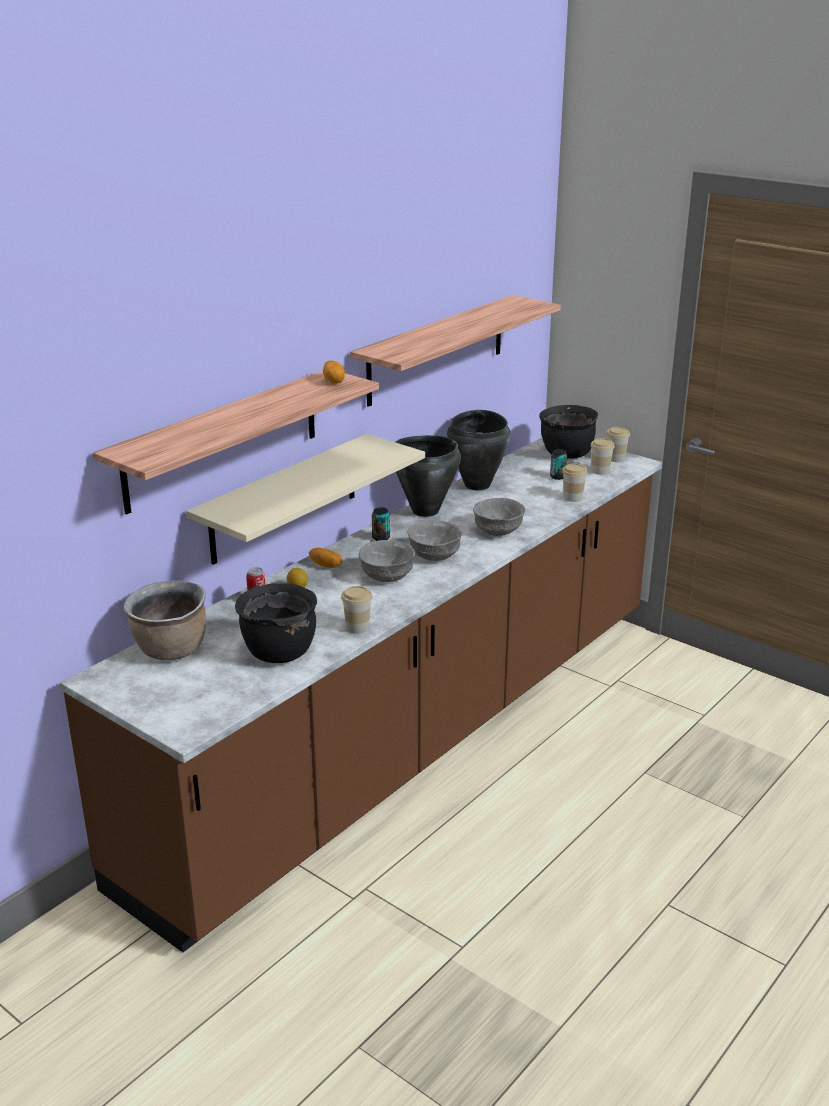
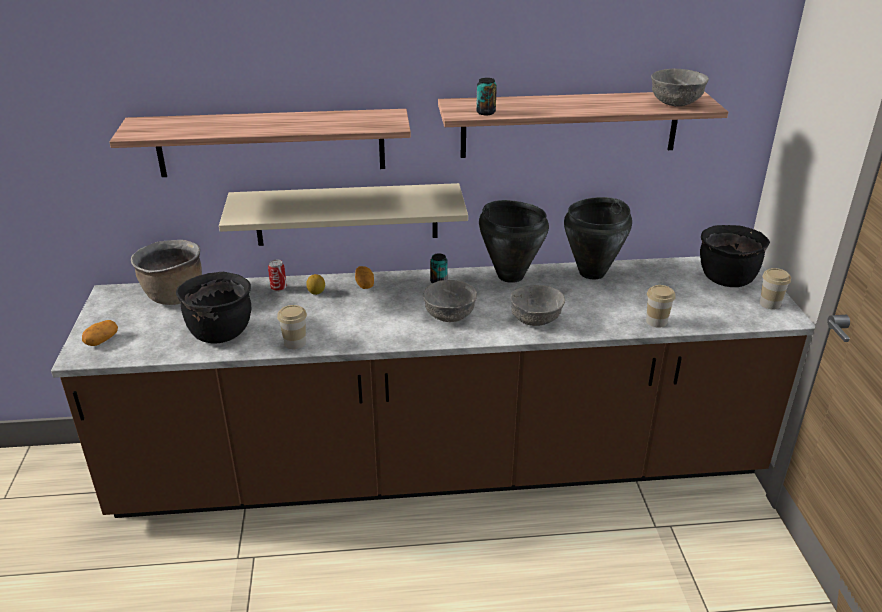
camera: 45 degrees right, 5 degrees up
potato [323,361,345,384] -> potato moved to [82,320,118,346]
grey bowl [359,540,415,582] -> grey bowl moved to [651,68,709,106]
can [550,449,567,480] -> can moved to [476,78,497,115]
cup [591,438,615,475] -> none

